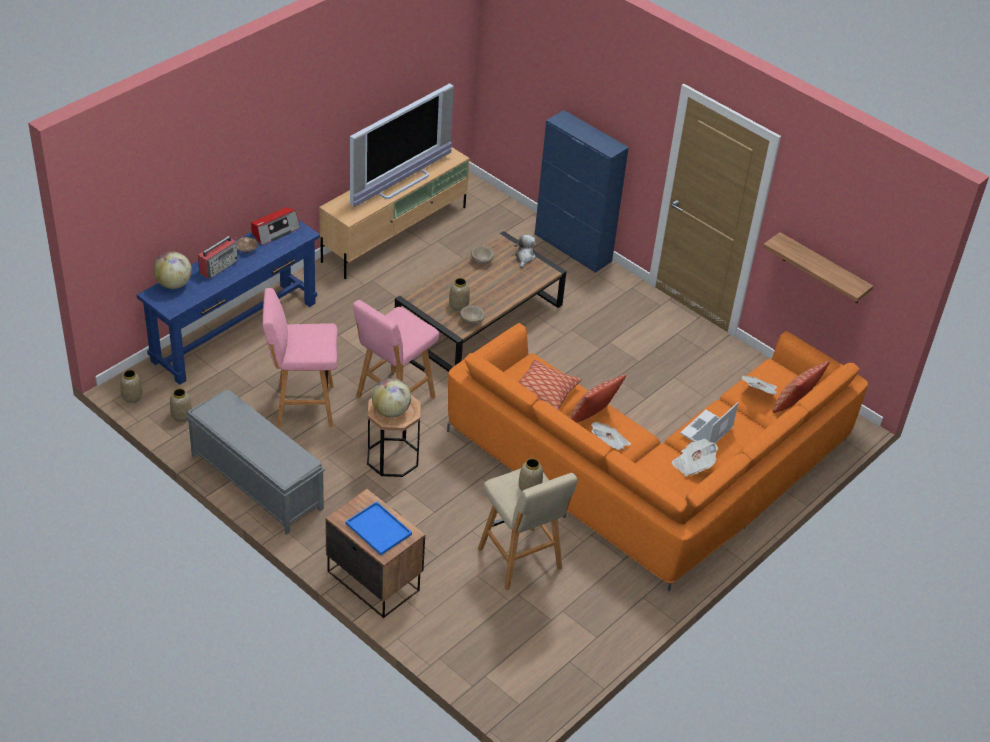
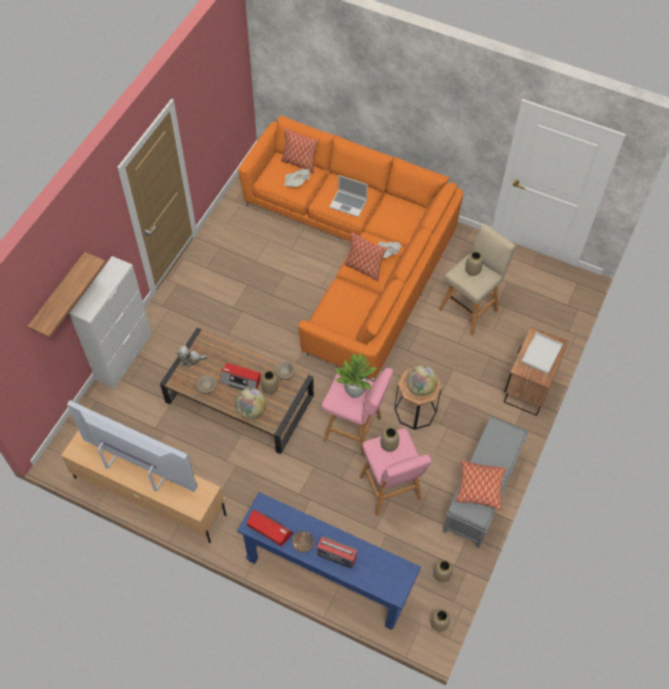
camera: 105 degrees left, 15 degrees up
globe [153,252,192,289] -> globe moved to [235,388,266,419]
blue tray [346,501,412,555] -> white tray [521,332,563,374]
pillow [519,360,582,410] -> pillow moved to [456,460,506,510]
blue cabinet [535,110,629,273] -> white cabinet [69,256,152,389]
newspaper [672,439,718,477] -> none
shelf [763,232,873,303] -> shelf moved to [27,252,106,338]
none -> radio [219,363,261,390]
none -> potted plant [335,353,376,398]
none -> vase [381,428,399,452]

